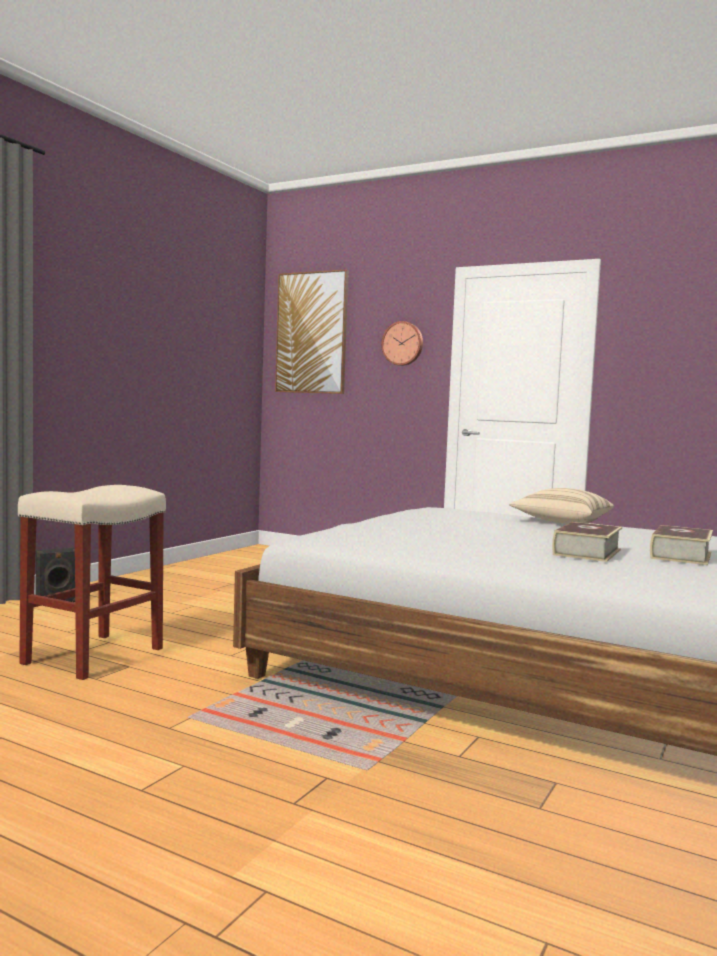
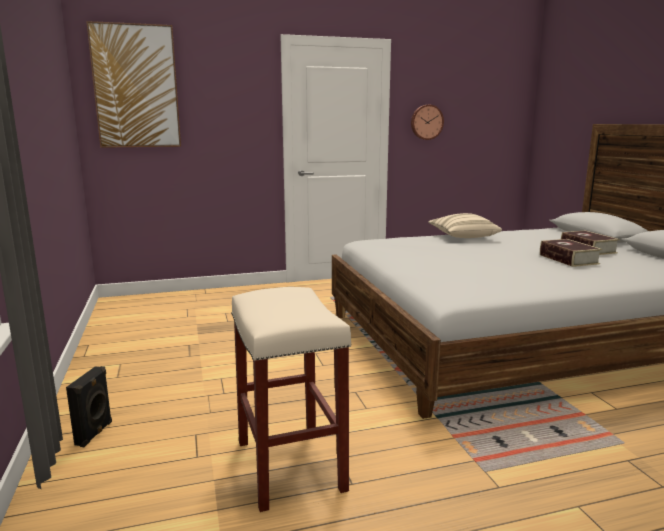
camera: 45 degrees left, 10 degrees up
wall clock [381,321,423,366] -> wall clock moved to [411,105,444,140]

